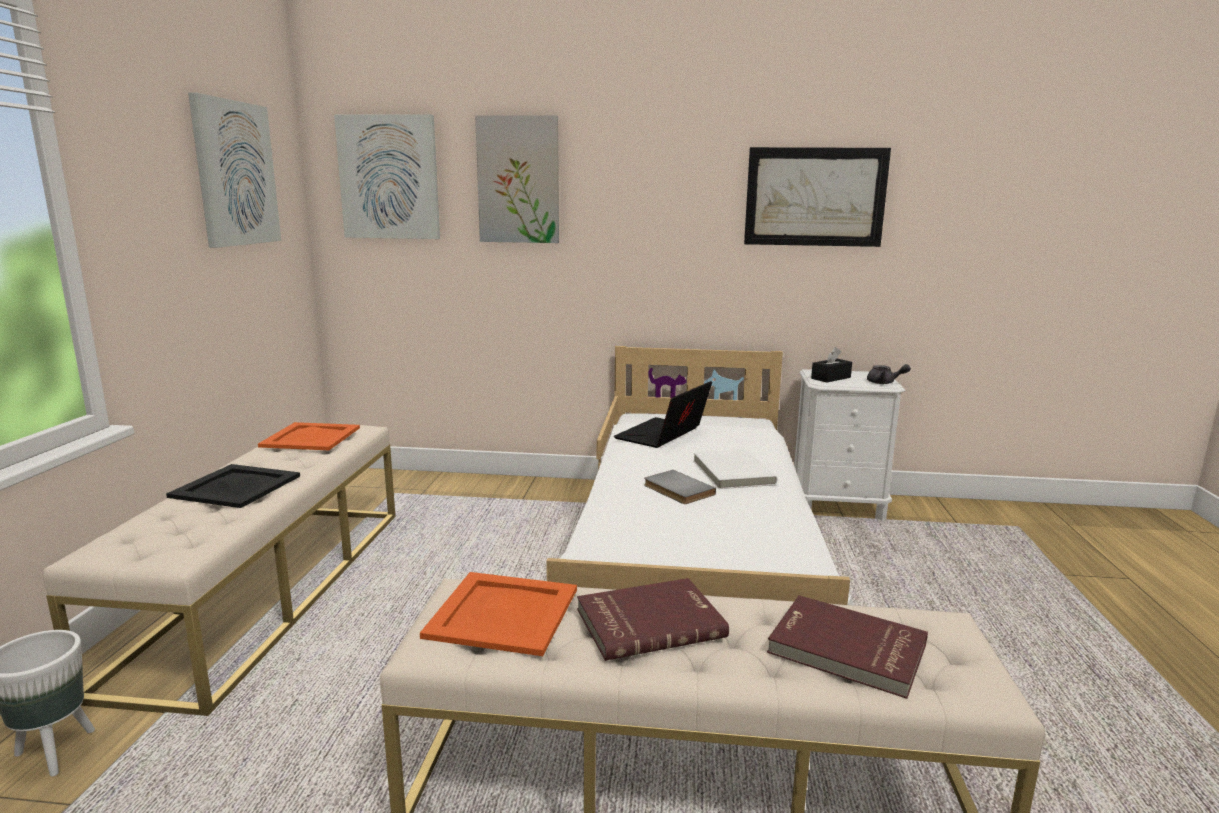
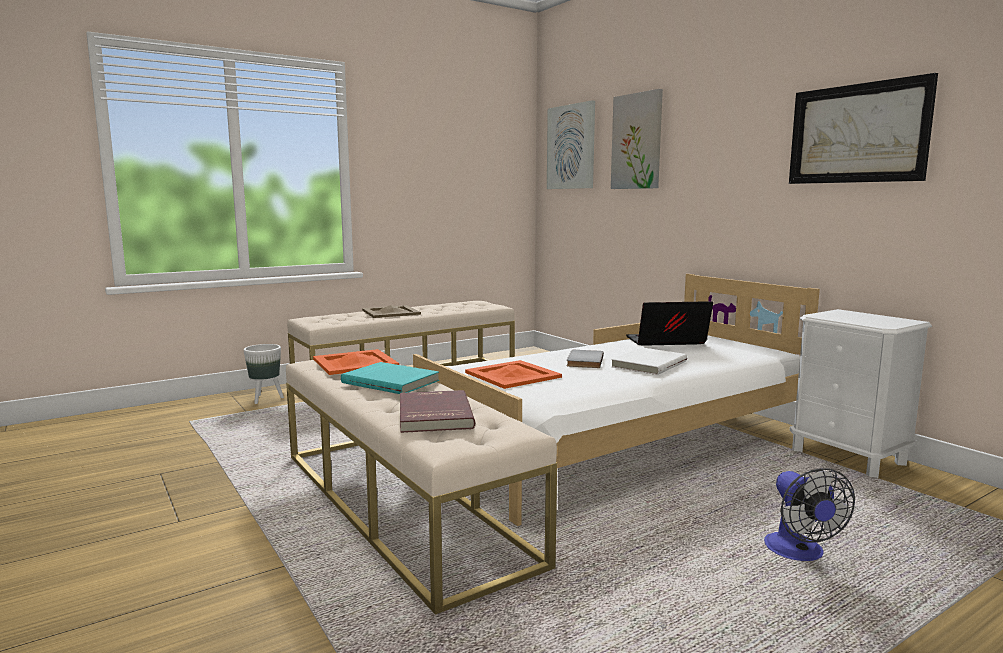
camera: 50 degrees right, 5 degrees down
black tray [166,464,300,508] -> beige tray [362,305,421,318]
picture [188,93,281,248] -> none
orange tray [258,422,360,450] -> orange tray moved to [465,360,562,389]
red book [577,578,729,661] -> turquoise book [341,362,439,394]
black tissue box [811,347,852,382] -> none
grey teapot [867,364,911,384] -> none
none -> fan [764,468,855,561]

